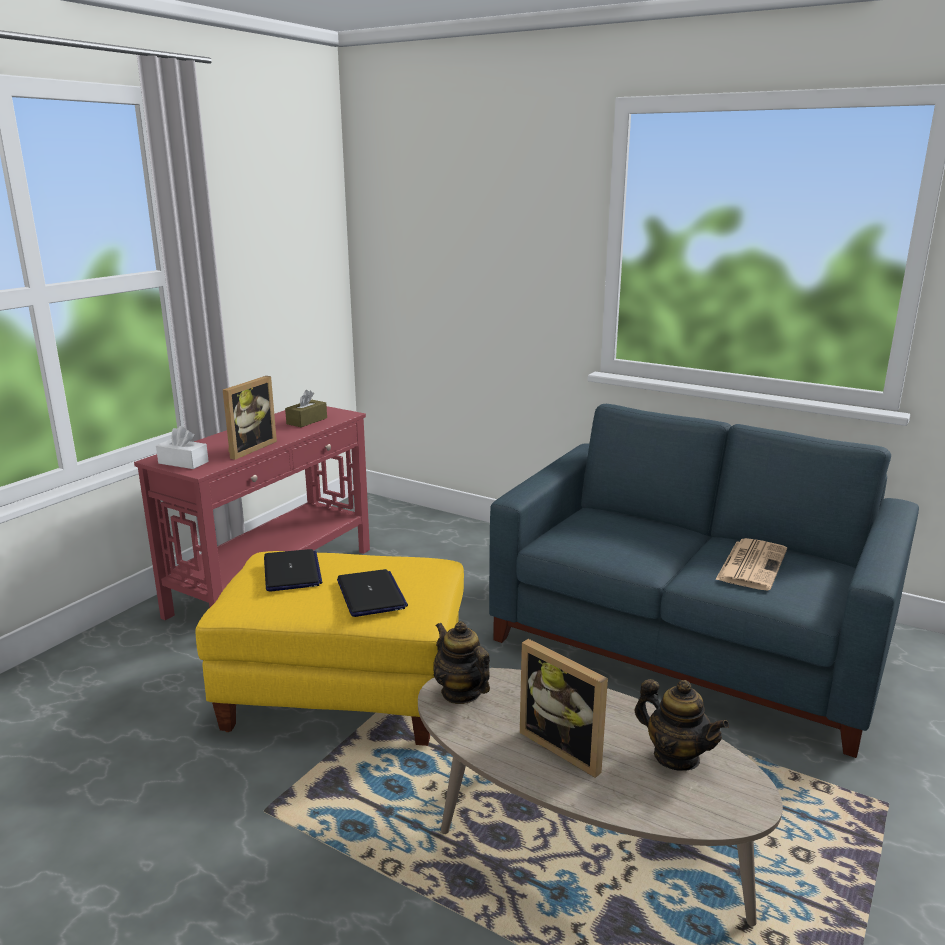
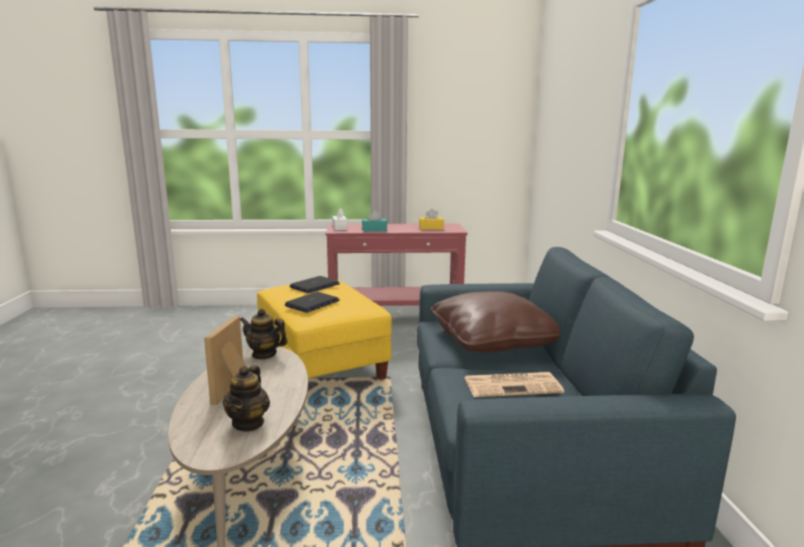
camera: 55 degrees right, 5 degrees down
picture frame [223,376,277,460] -> turquoise tissue box [362,210,387,232]
brown tissue box [285,390,327,427] -> yellow tissue box [419,209,444,230]
teapot [433,621,490,704] -> teapot turned 90 degrees counterclockwise [240,308,288,359]
none -> brown pillow [431,291,560,353]

